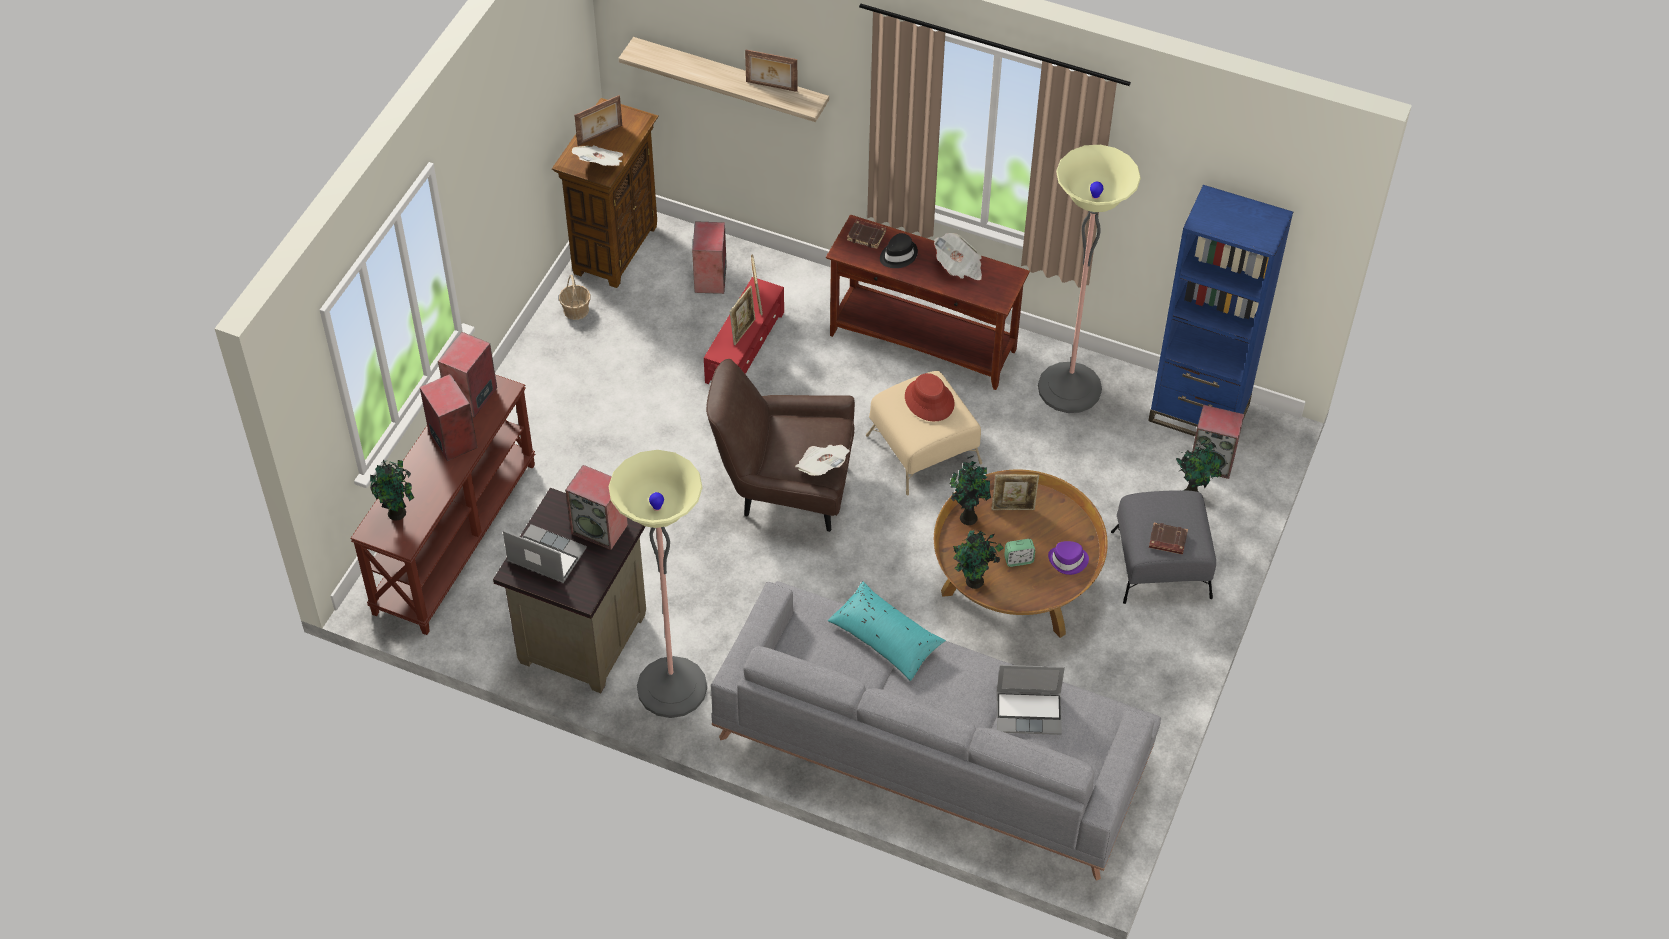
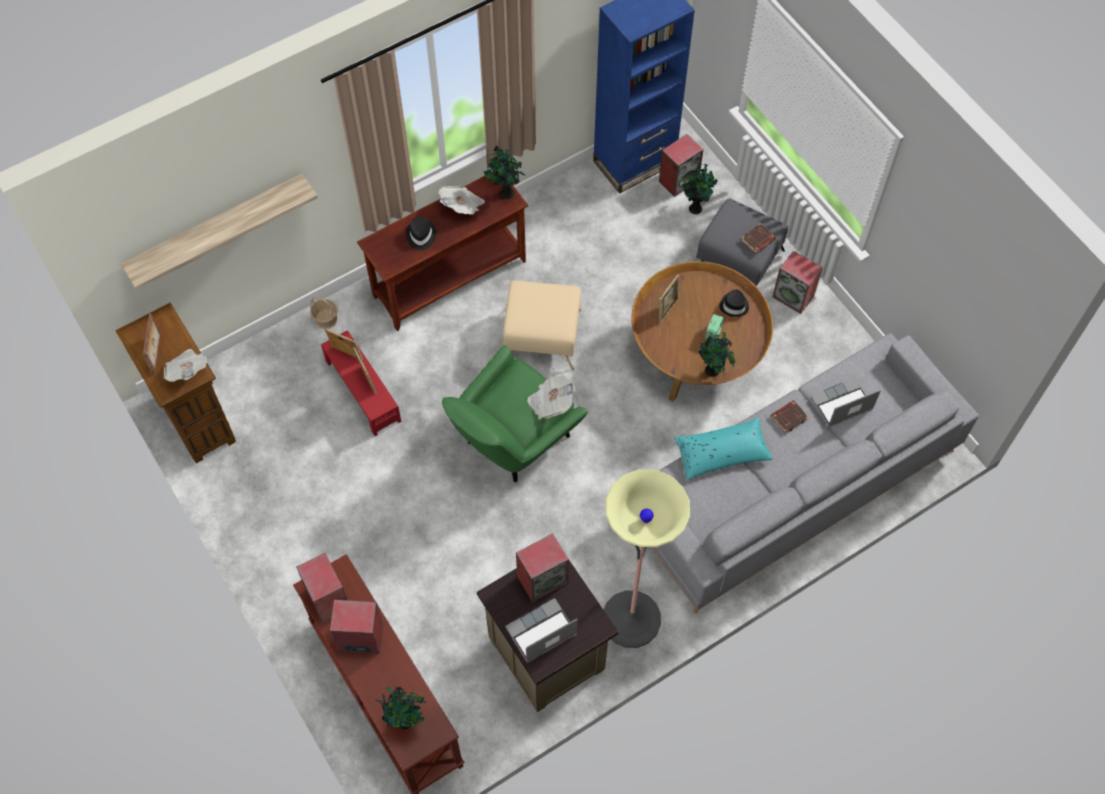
camera: 55 degrees left, 10 degrees up
basket [559,275,591,320] -> basket moved to [310,297,338,329]
speaker [692,221,727,294] -> speaker moved to [772,250,823,314]
brown armchair [706,359,855,532] -> green armchair [442,345,588,482]
picture frame [745,49,797,92] -> none
brown book [847,219,886,249] -> brown book moved to [771,400,808,434]
red hat [905,373,954,421] -> none
potted plant [950,455,991,525] -> potted plant moved to [484,146,525,199]
laptop [997,665,1065,735] -> laptop turned 150 degrees counterclockwise [811,378,881,427]
floor lamp [1038,144,1141,413] -> none
purple hat [1048,541,1089,575] -> black hat [719,289,749,317]

